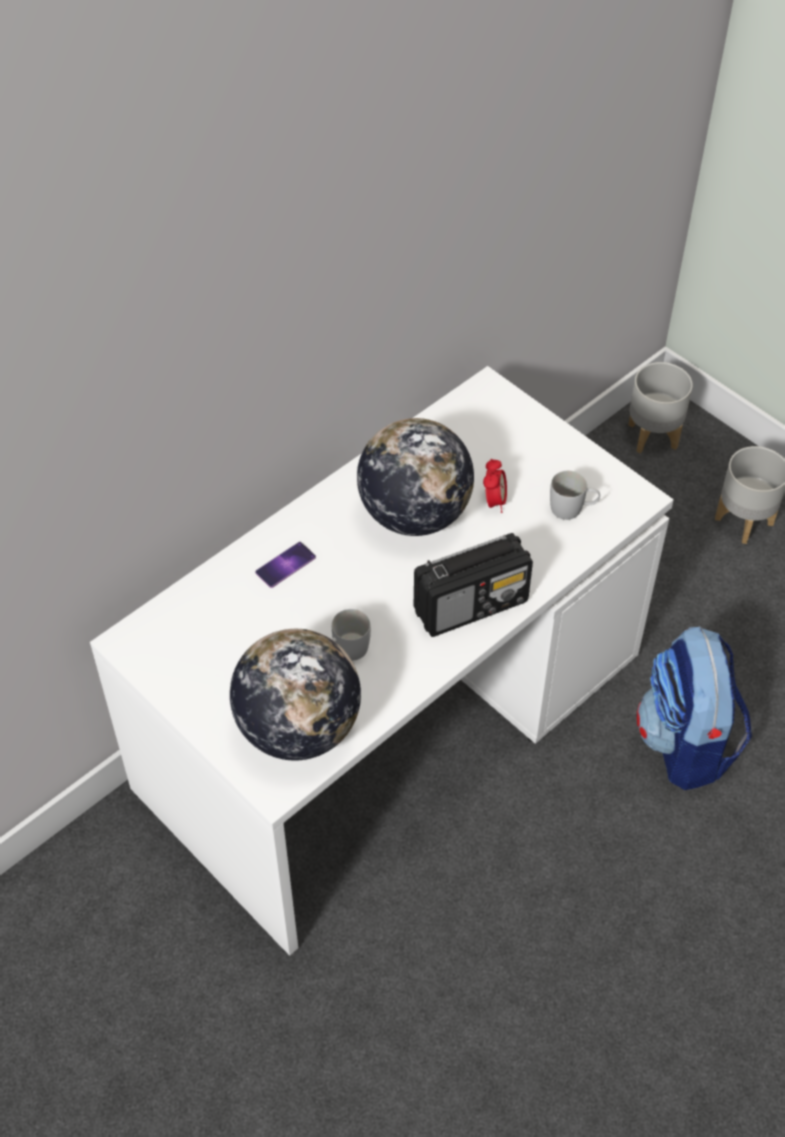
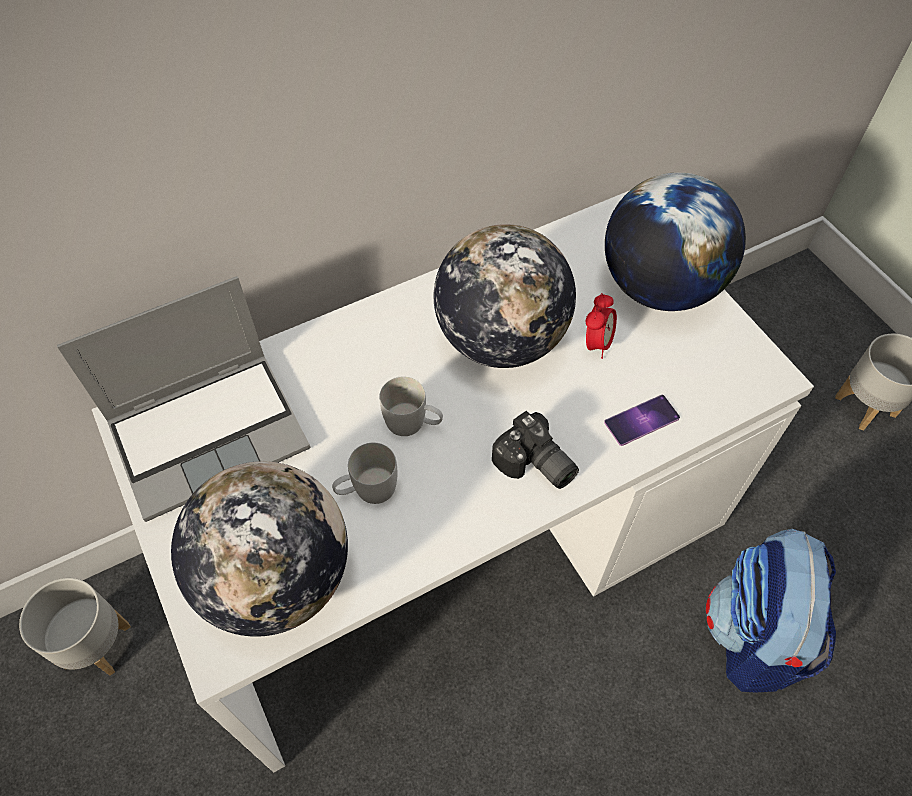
camera: 15 degrees right, 5 degrees up
phone [255,542,316,588] -> phone moved to [604,395,680,446]
radio [414,533,533,637] -> camera [492,410,579,489]
white mug [550,471,600,520] -> white mug moved to [379,376,443,436]
grey planter [628,362,693,453] -> grey planter moved to [19,578,131,676]
none -> laptop [57,276,311,522]
none -> globe [605,172,746,311]

